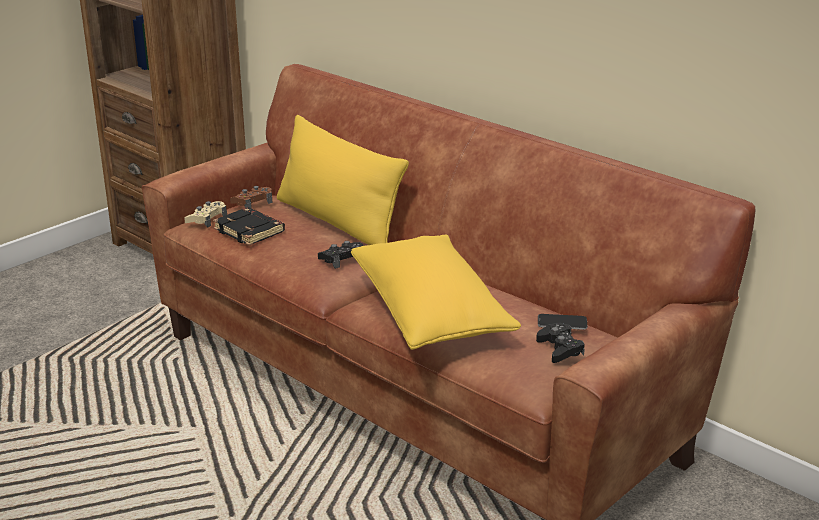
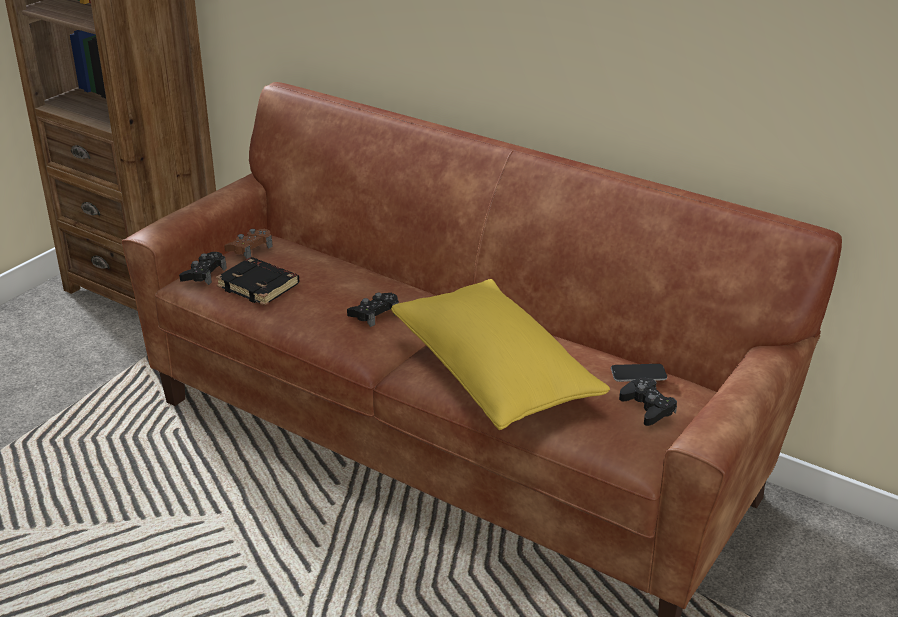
camera: 10 degrees left, 5 degrees up
beige game controller [184,201,227,228] -> black game controller [179,252,227,285]
yellow pillow [277,115,409,245] -> none

